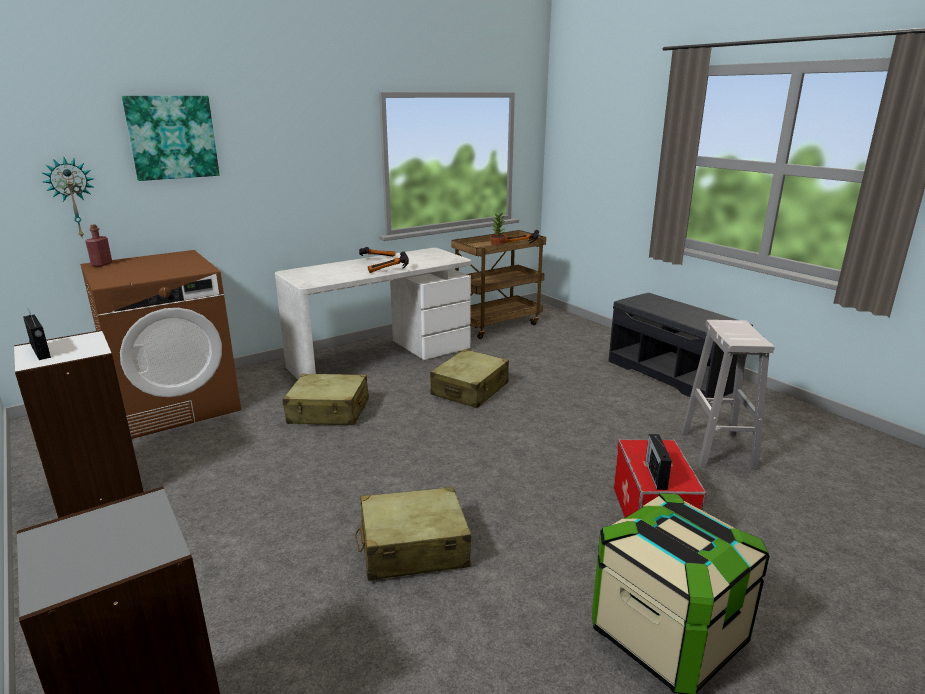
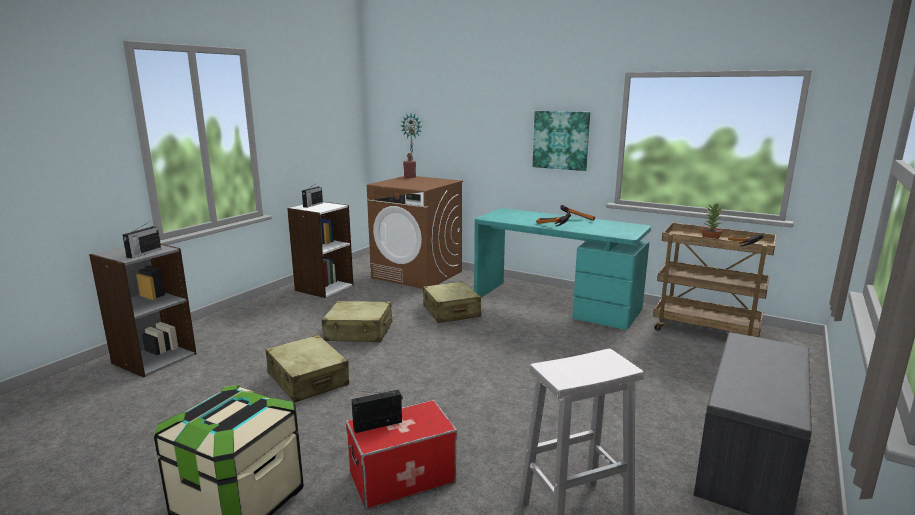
camera: 65 degrees right, 5 degrees down
picture [122,96,220,181] -> picture moved to [533,111,590,171]
white desk [275,248,471,379] -> turquoise desk [474,208,651,330]
beige suitcase [430,349,509,408] -> beige suitcase moved to [322,301,392,342]
none -> radio [122,222,161,258]

